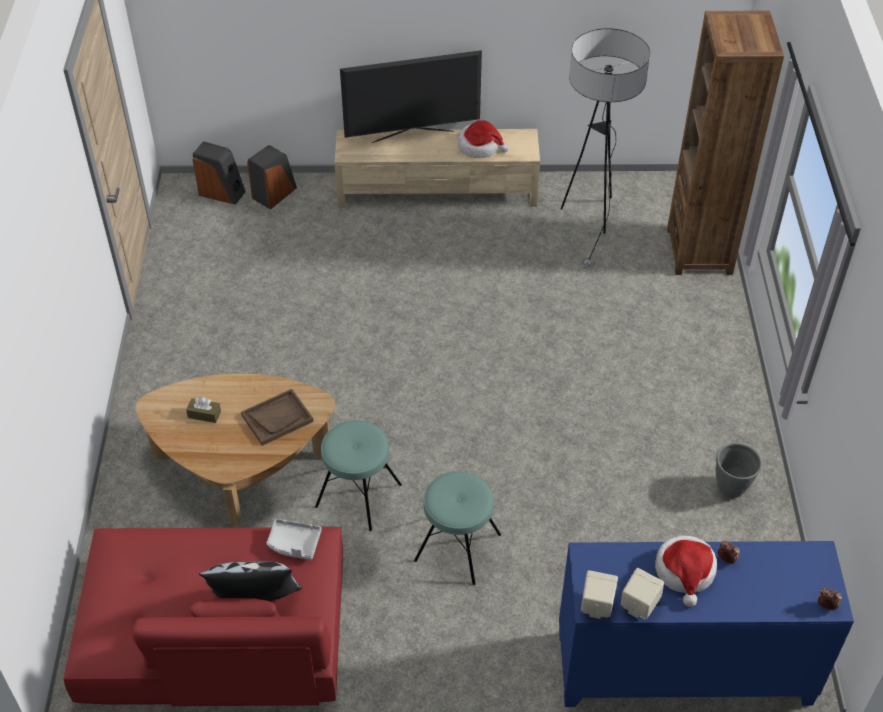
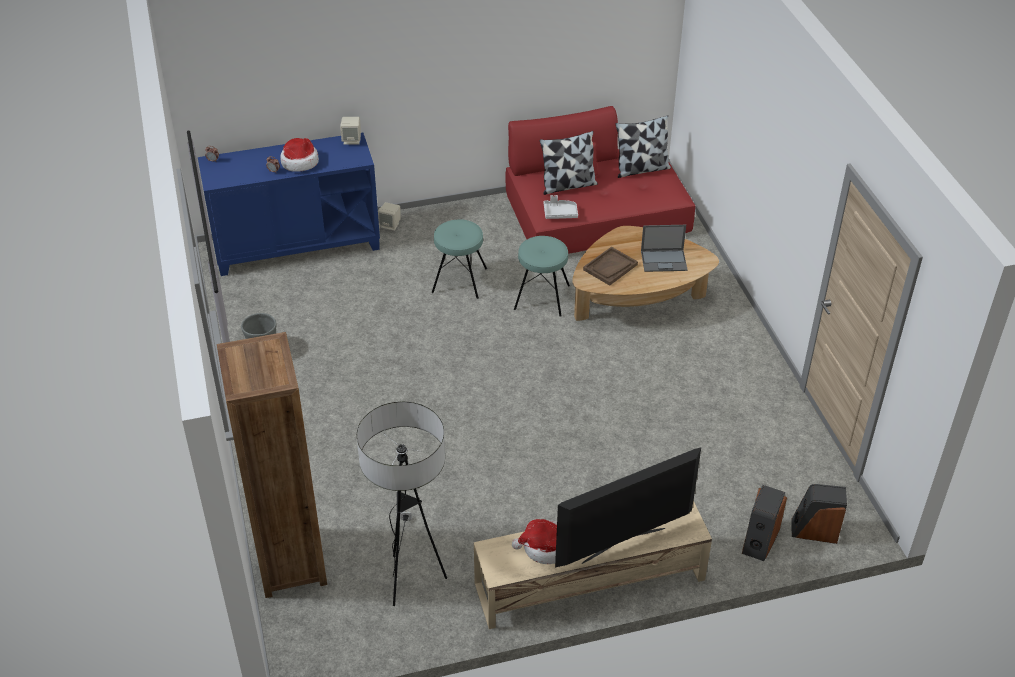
camera: 165 degrees right, 5 degrees down
brown tissue box [186,397,221,423] -> laptop [641,225,688,272]
beige speaker [621,568,664,619] -> beige speaker moved to [378,202,401,231]
none -> pillow [616,115,671,178]

